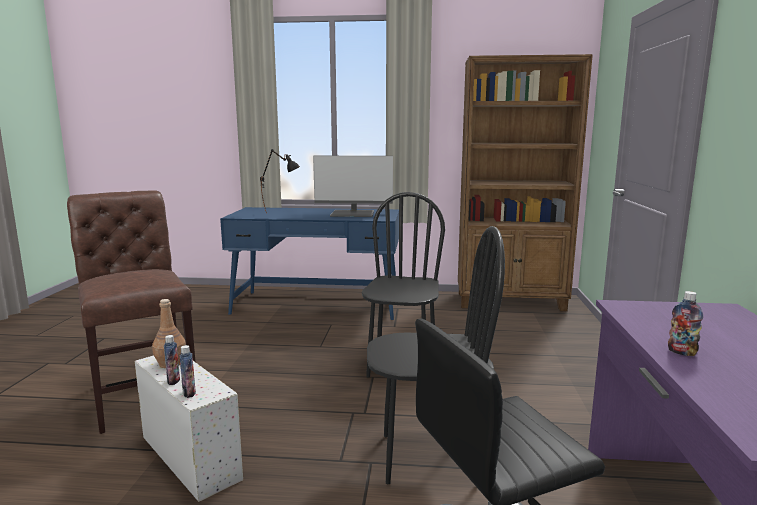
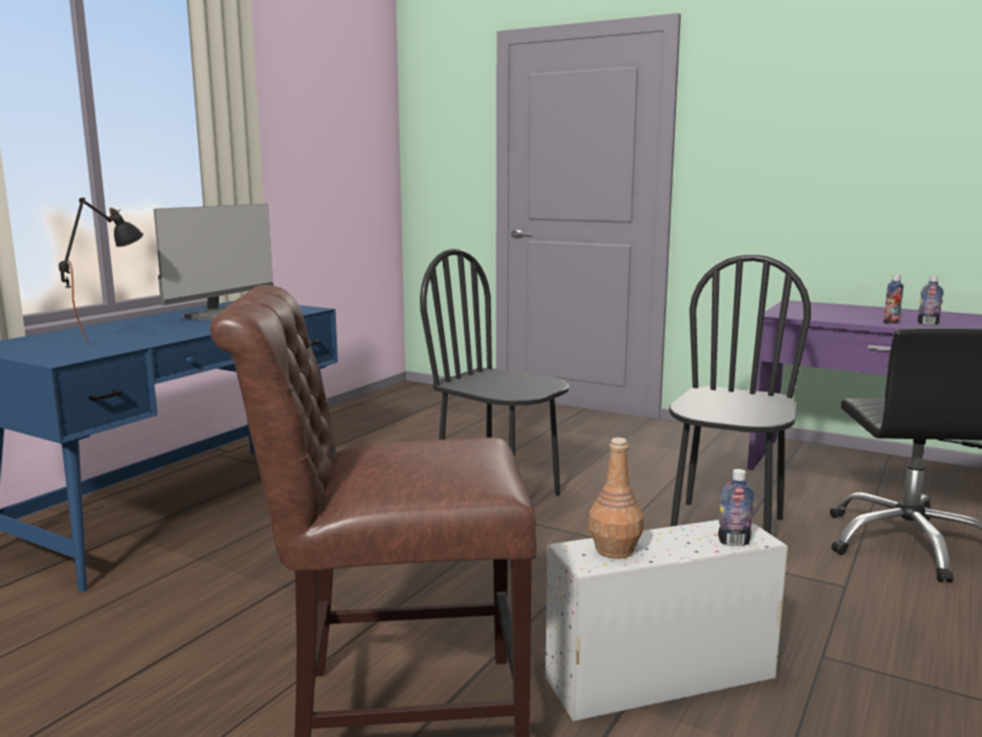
camera: 65 degrees left, 0 degrees up
bottle [164,335,180,385] -> bottle moved to [917,276,944,325]
brown bookcase [458,54,593,311] -> none

